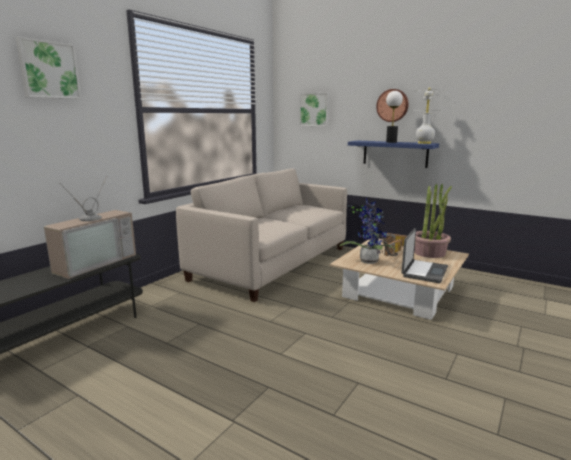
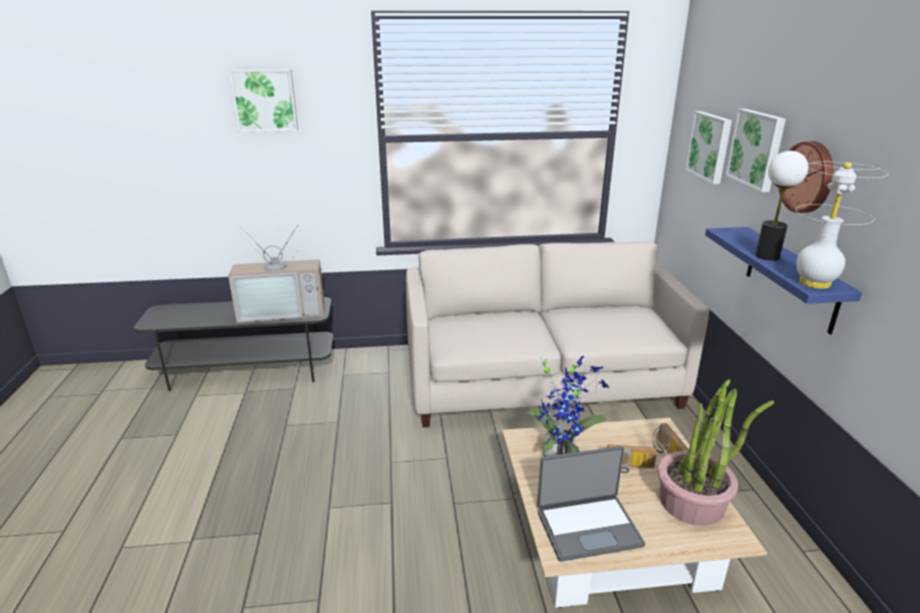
camera: 50 degrees right, 10 degrees up
none -> picture [725,109,786,192]

